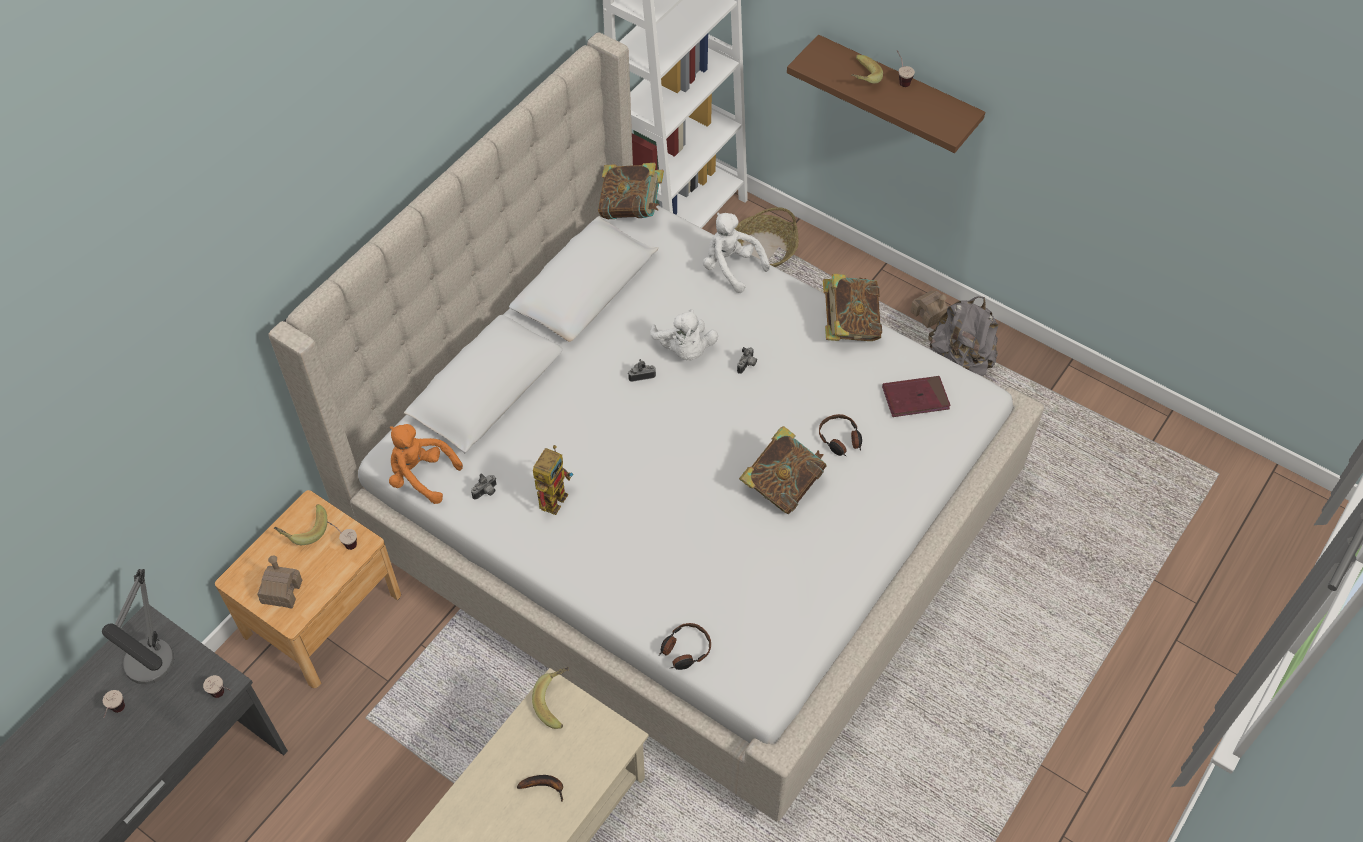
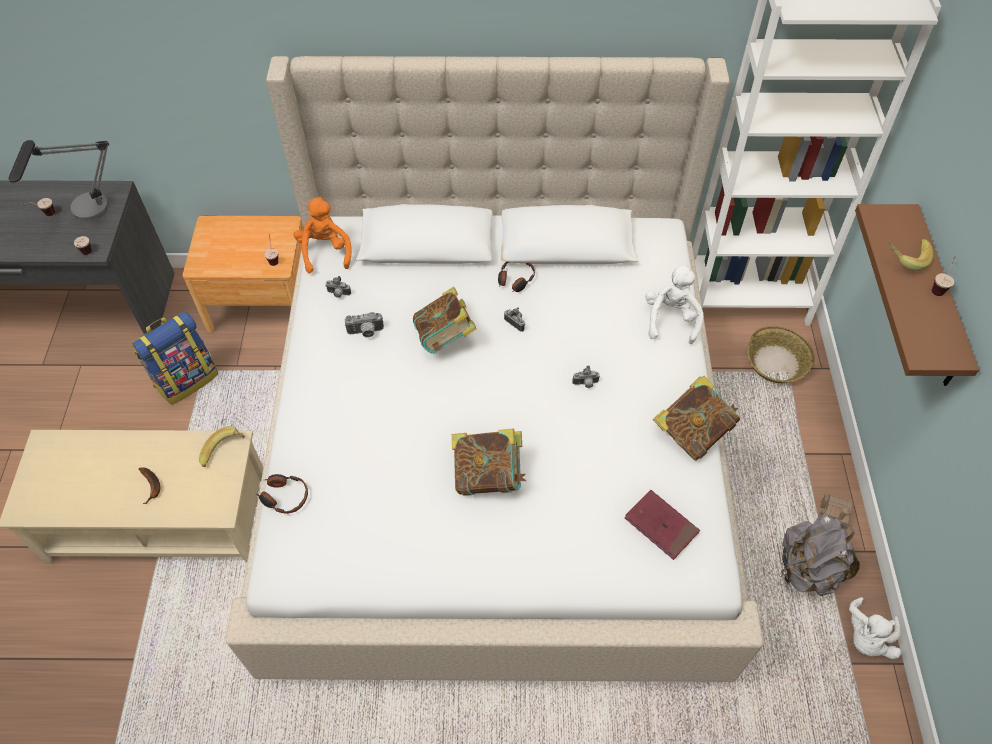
camera: 55 degrees right, 0 degrees up
toy house [257,555,302,609] -> none
banana [274,504,327,545] -> none
toy robot [533,445,573,515] -> camera [345,312,384,338]
book [598,163,664,219] -> book moved to [413,287,477,354]
white plush toy [650,309,718,360] -> white plush toy moved to [849,597,901,659]
headphones [819,414,862,457] -> headphones moved to [498,262,535,292]
none -> backpack [132,311,218,405]

